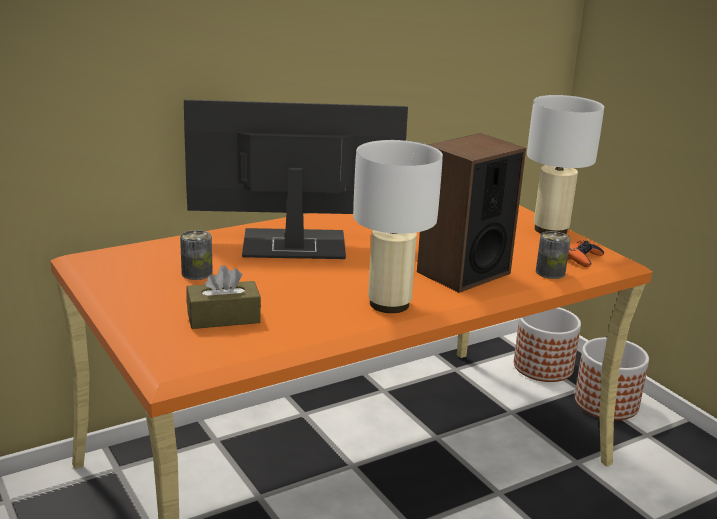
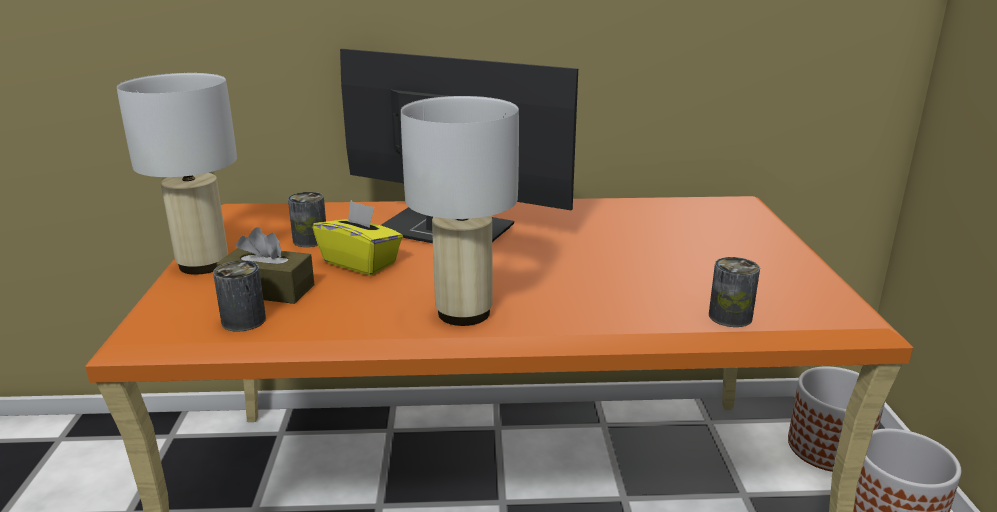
camera: 30 degrees right, 0 degrees up
speaker [417,133,526,293] -> none
white table lamp [527,95,604,234] -> white table lamp moved to [117,73,237,275]
orange game controller [568,240,604,267] -> none
none -> can [213,260,266,332]
none -> yellow tissue box [313,200,403,275]

